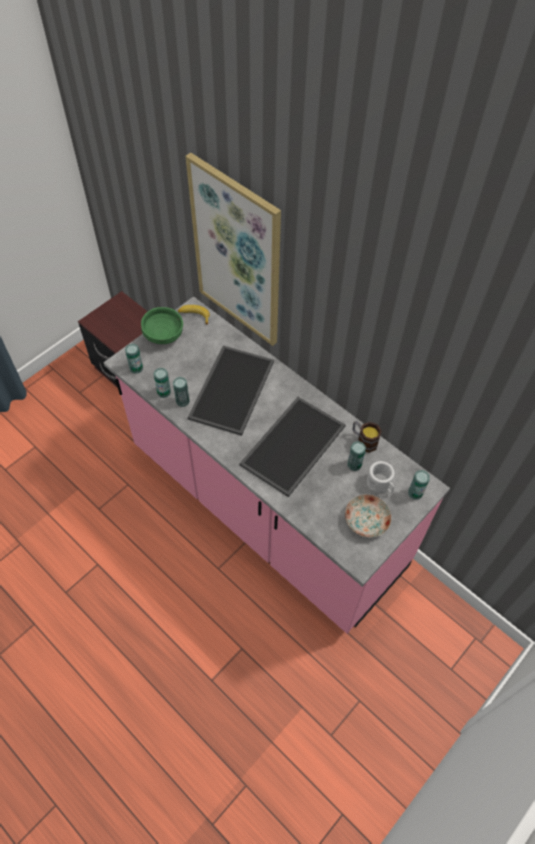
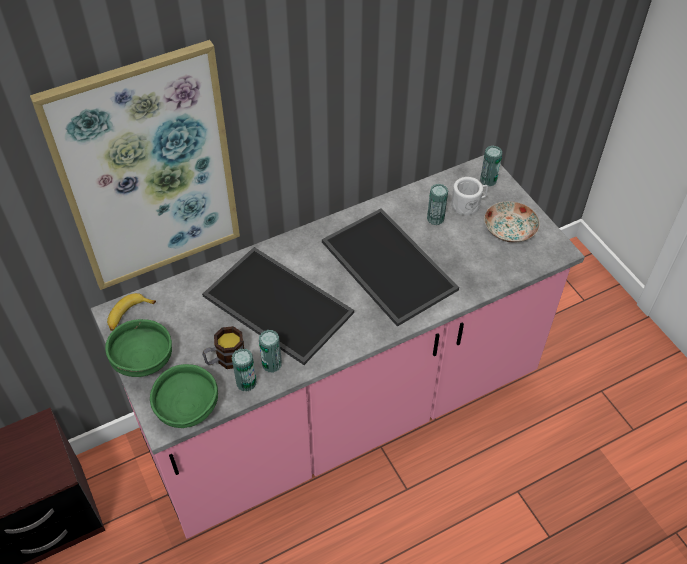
camera: 70 degrees left, 5 degrees down
can [125,344,143,374] -> green bowl [150,364,218,428]
mug [353,421,382,453] -> mug moved to [202,326,244,369]

